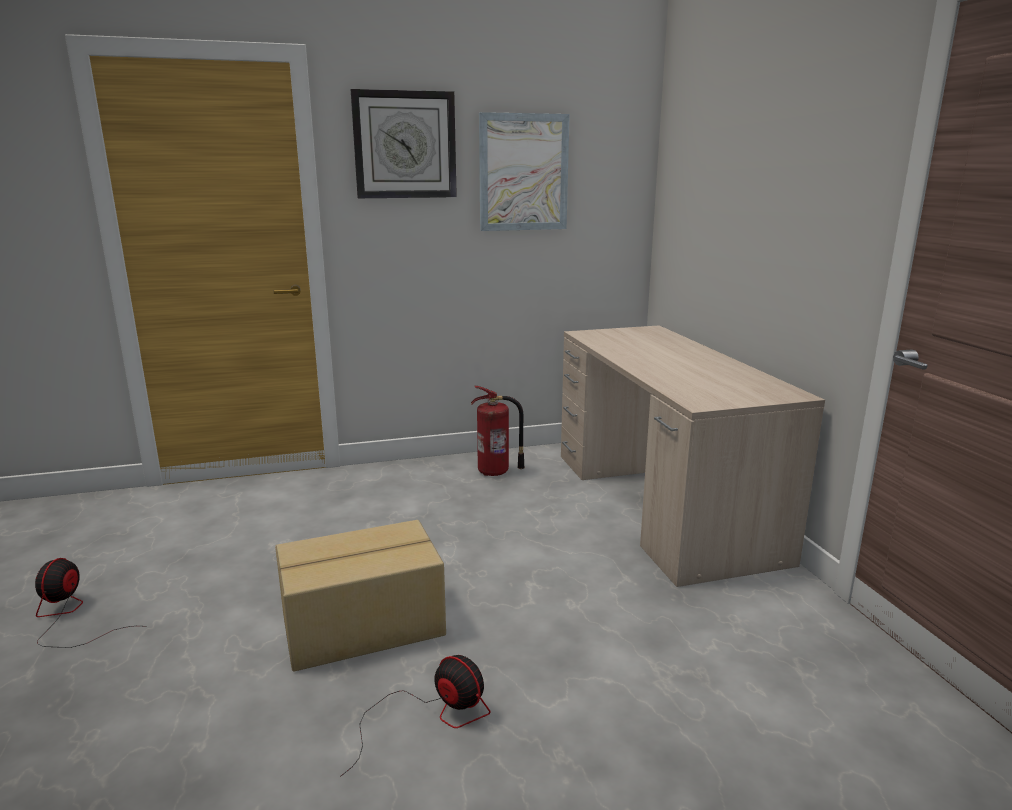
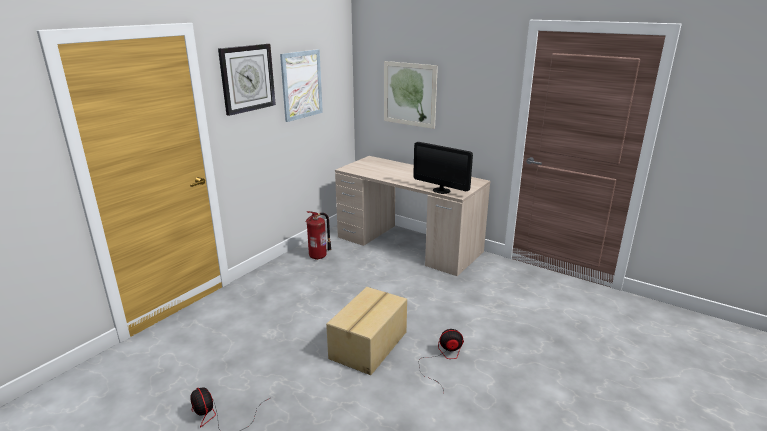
camera: 40 degrees left, 5 degrees up
none -> picture [384,61,438,129]
none -> monitor [414,142,473,194]

